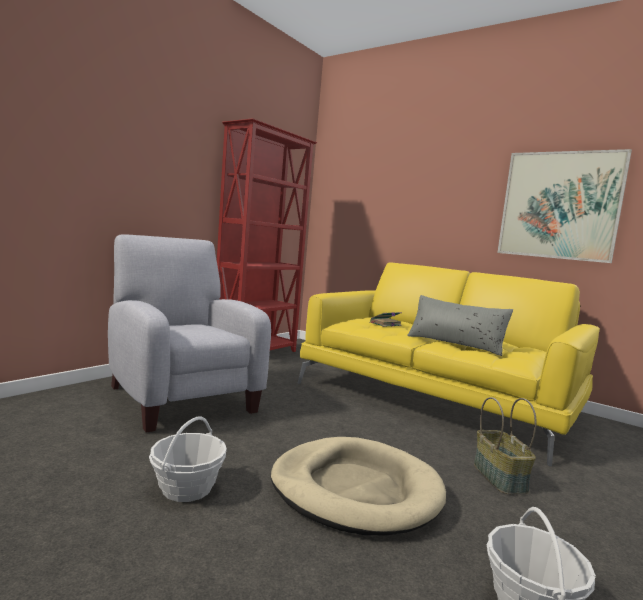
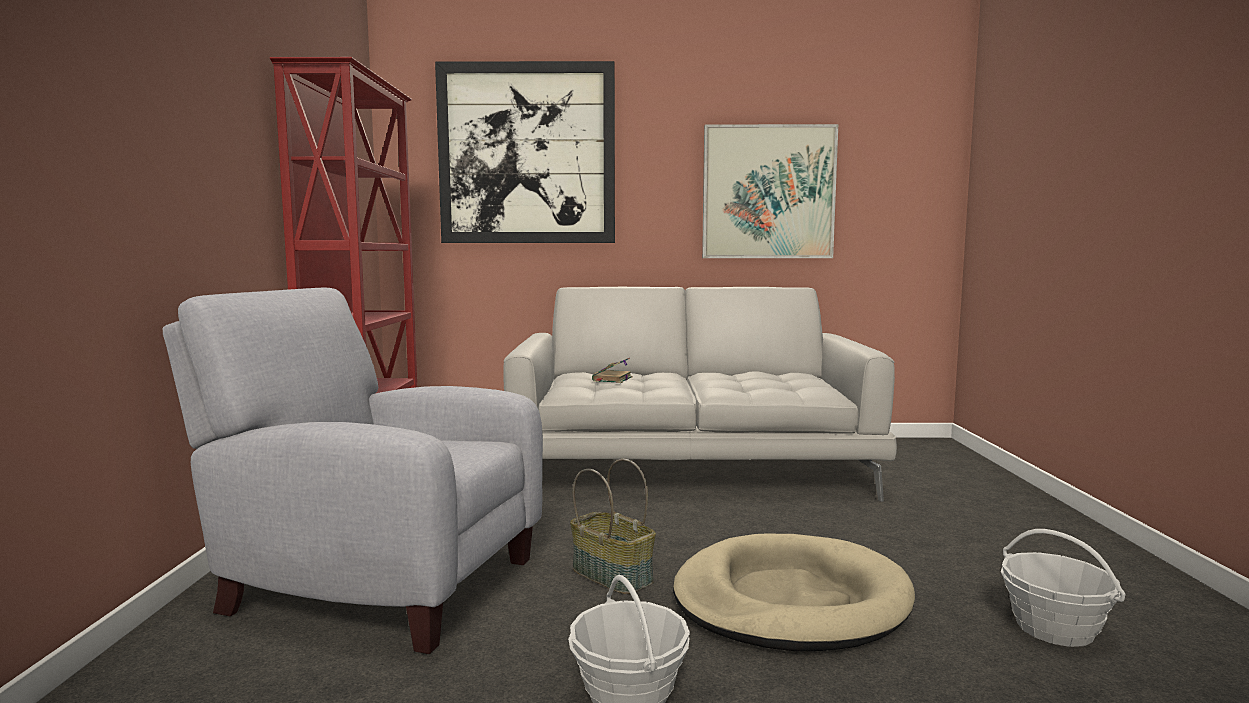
camera: 35 degrees left, 0 degrees up
yellow sofa [298,263,600,466] -> grey sofa [503,287,897,502]
grey pillow [407,295,513,356] -> none
basket [474,397,537,494] -> basket moved to [570,459,656,594]
none -> picture [435,61,615,243]

